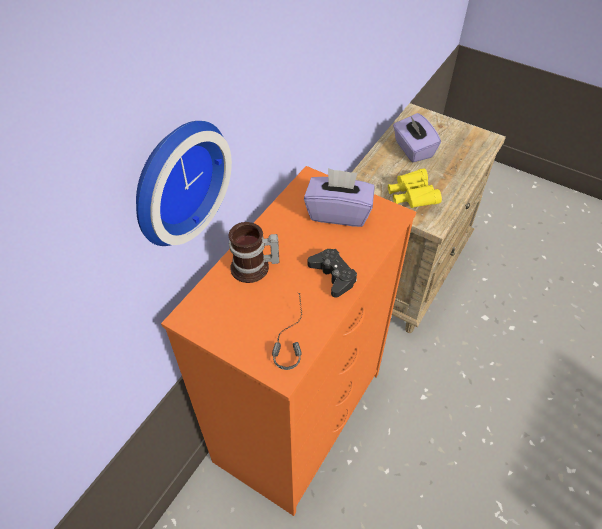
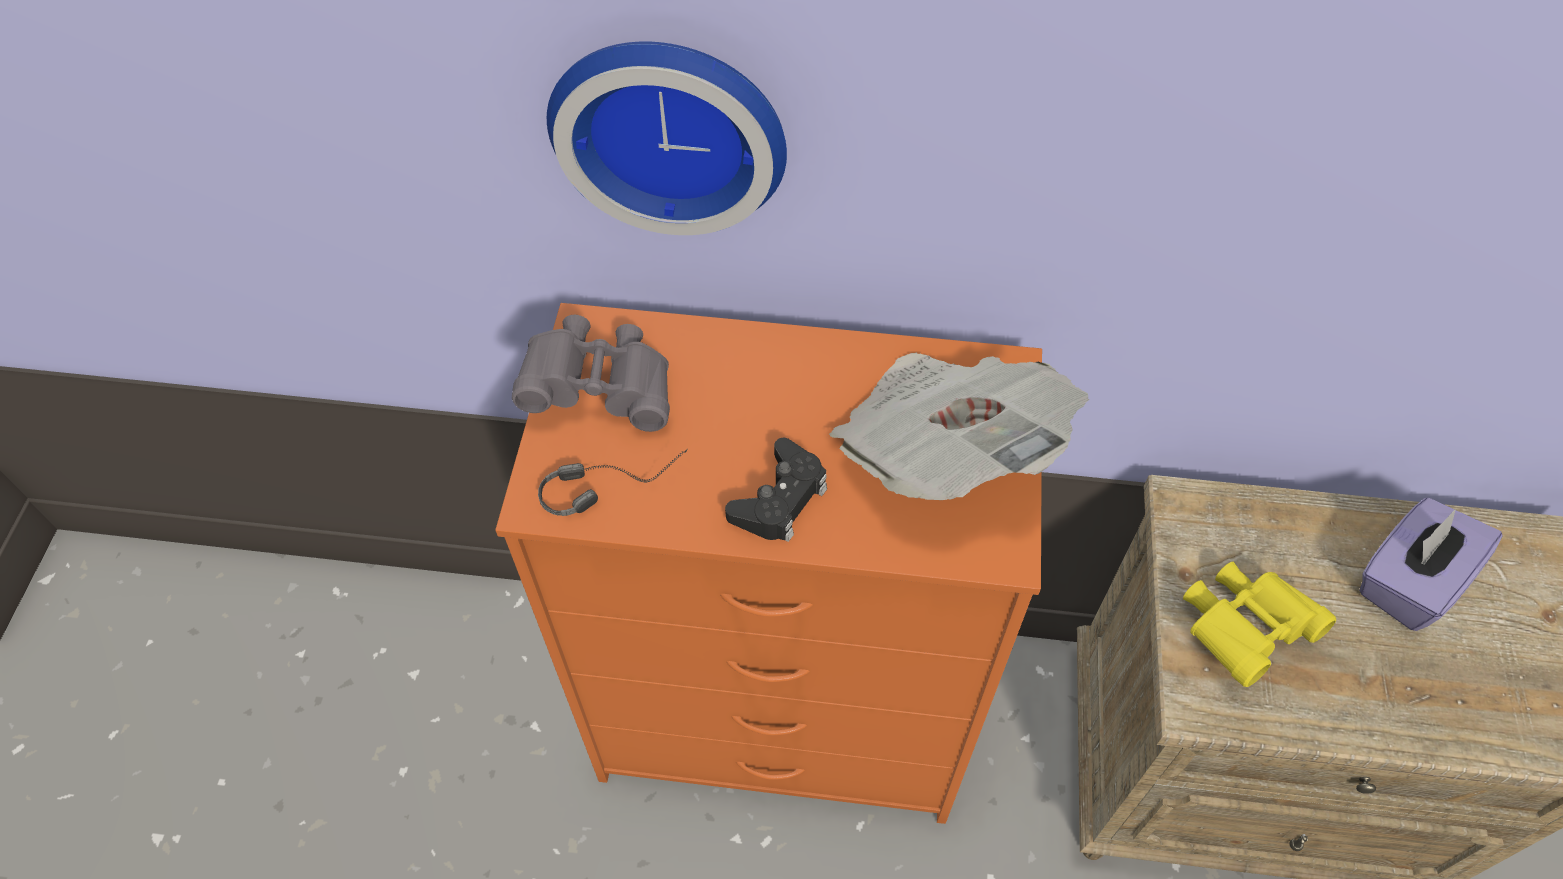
camera: 65 degrees right, 5 degrees up
mug [229,222,279,283] -> none
purple tissue box [304,168,375,227] -> newspaper [829,353,1089,500]
none -> grey binoculars [512,315,670,432]

